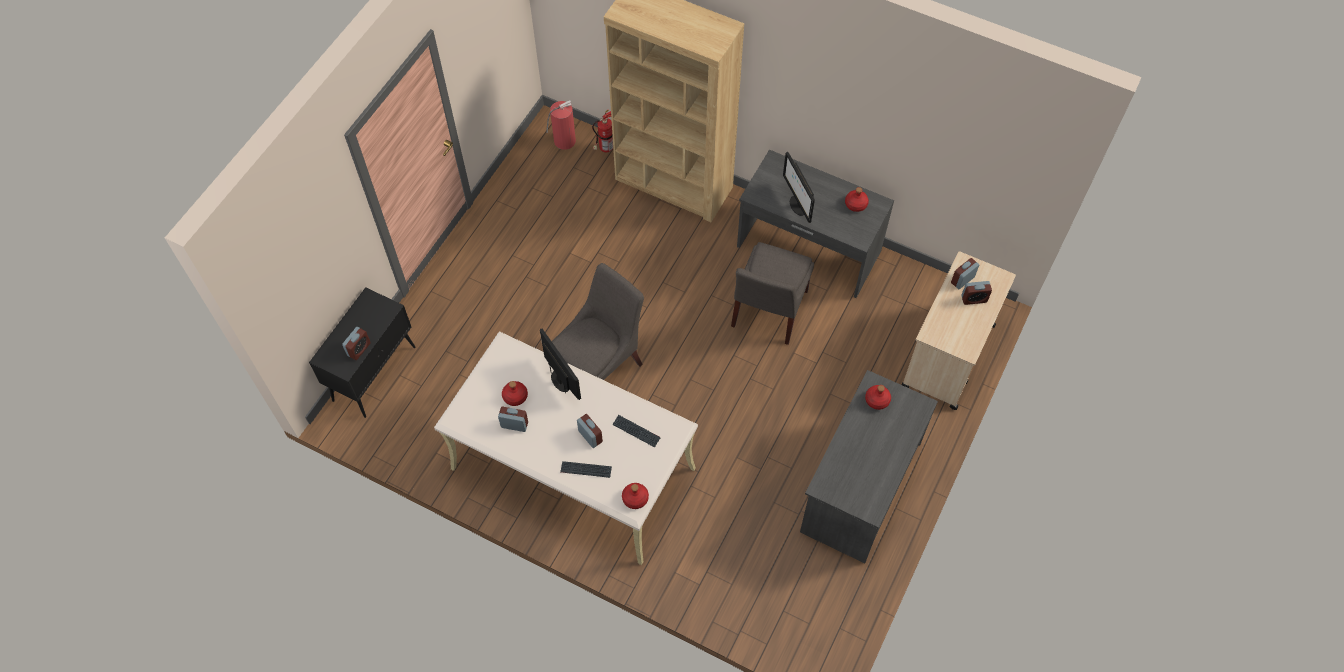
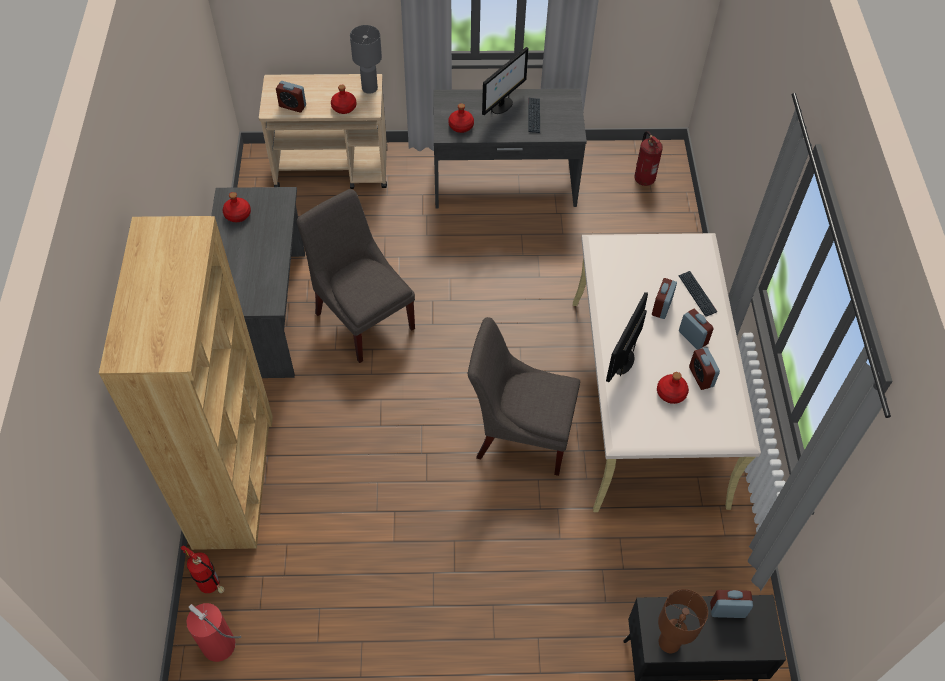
camera: 120 degrees left, 5 degrees down
keyboard [612,415,661,447] -> keyboard moved to [528,98,540,133]
red bottle [622,483,649,509] -> red bottle moved to [331,85,356,114]
grey chair [731,242,814,345] -> grey chair turned 120 degrees counterclockwise [297,189,415,363]
monitor [783,152,815,223] -> monitor moved to [482,47,529,115]
alarm clock [961,281,992,305] -> alarm clock moved to [679,309,714,350]
none -> grey table lamp [350,25,382,94]
none -> fire extinguisher [634,131,663,186]
none -> brown table lamp [658,589,708,653]

